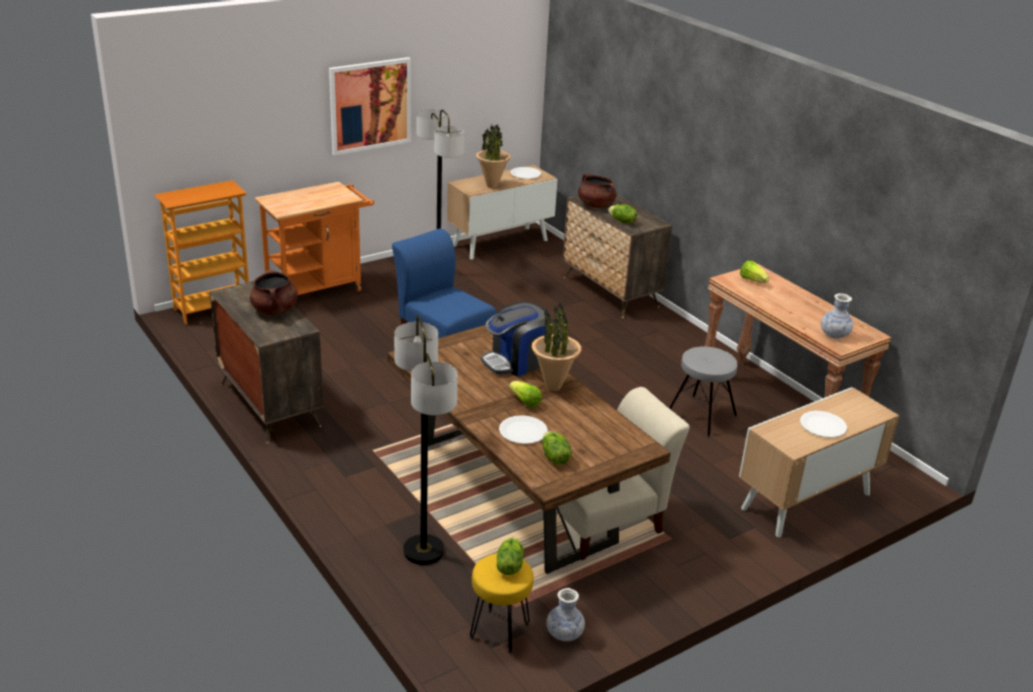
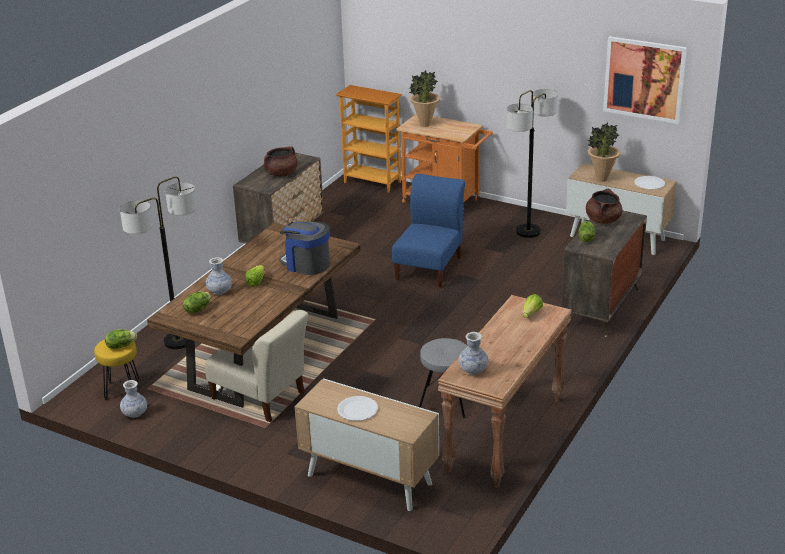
camera: 65 degrees right, 0 degrees up
picture [329,57,411,155] -> picture moved to [603,36,687,124]
white plate [499,415,548,444] -> vase [206,257,232,295]
potted plant [532,302,581,391] -> potted plant moved to [409,70,440,127]

